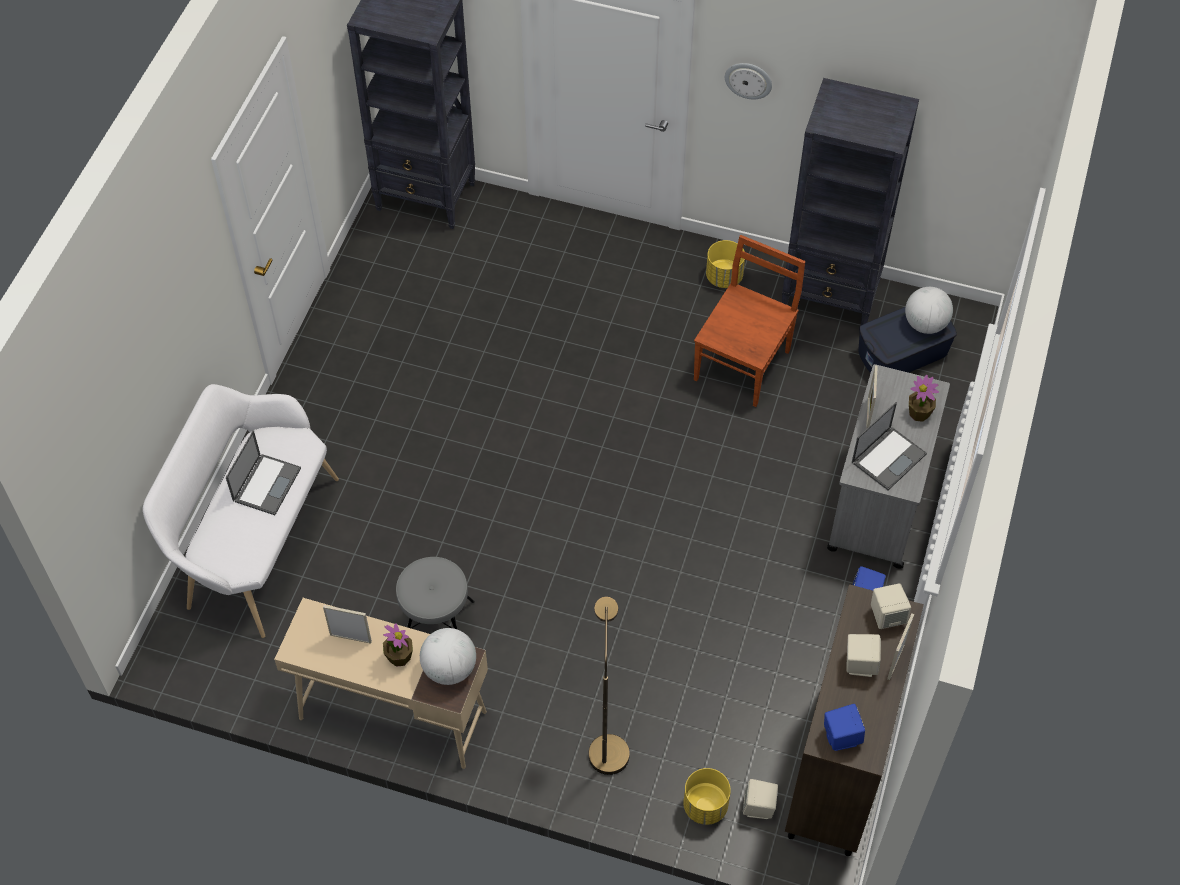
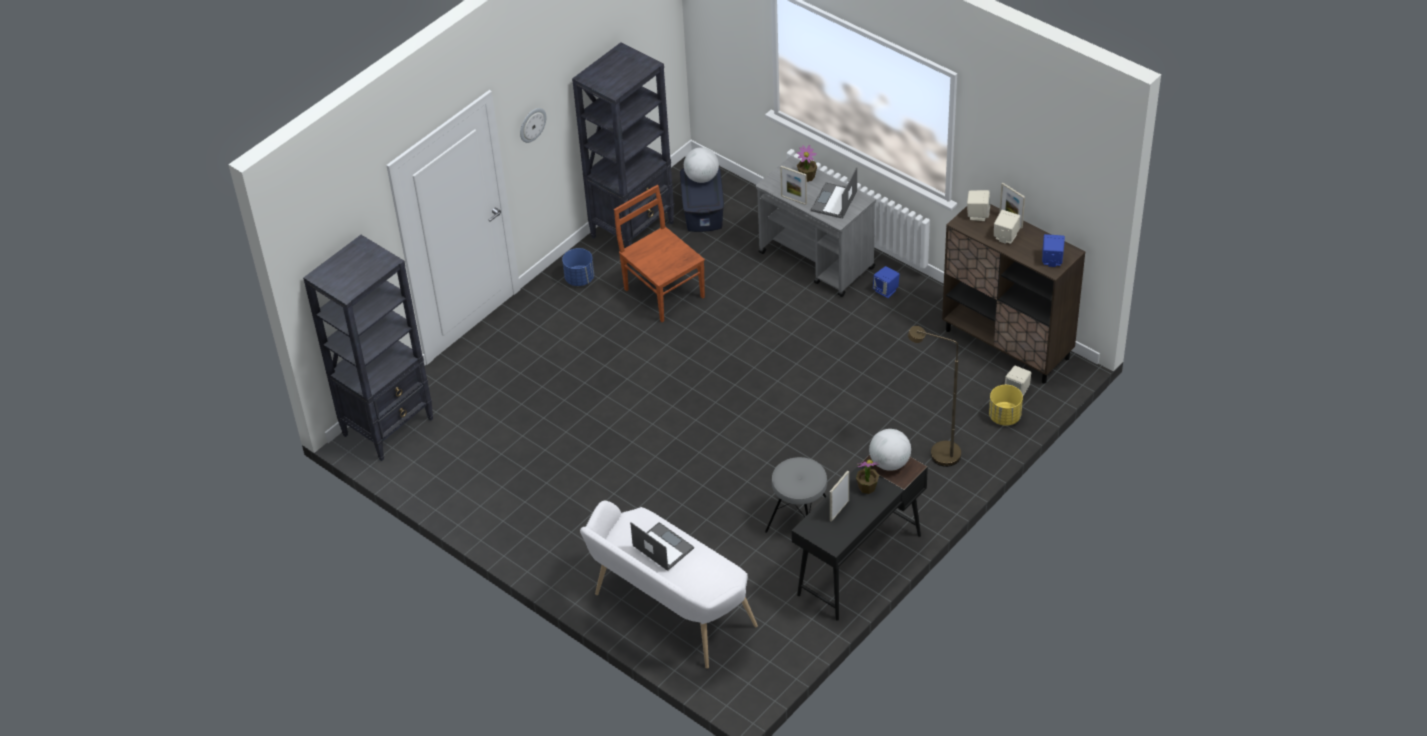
camera: 65 degrees left, 10 degrees down
beige desk [274,598,488,769] -> black desk [792,455,928,621]
yellow planter [706,240,745,288] -> blue planter [562,248,594,286]
laptop [852,402,927,490] -> laptop turned 135 degrees counterclockwise [811,167,857,219]

